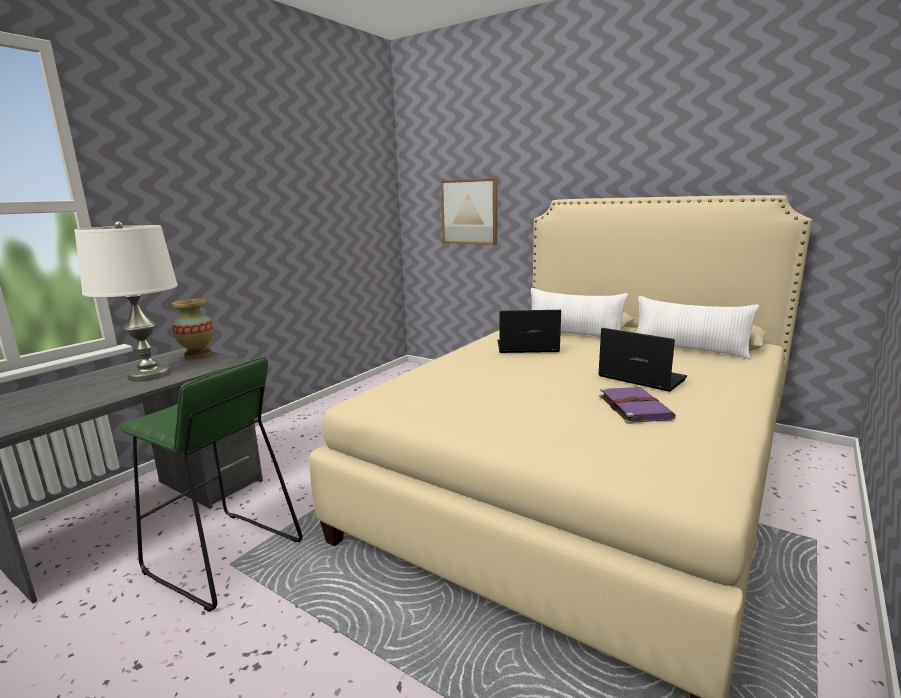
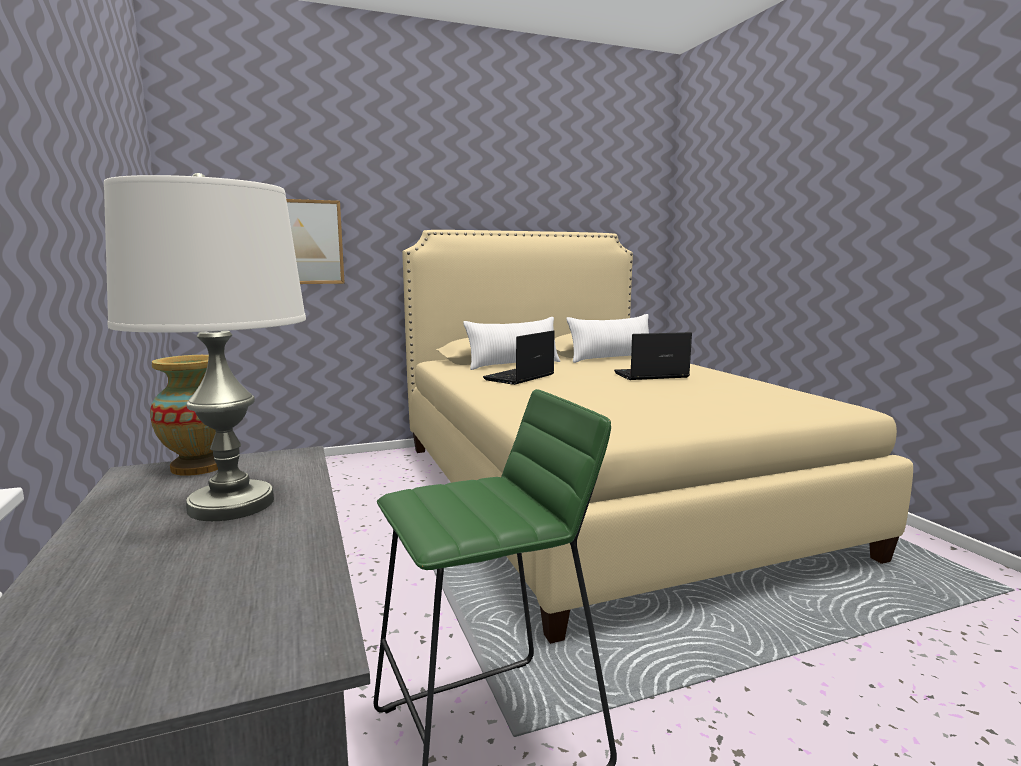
camera: 55 degrees left, 5 degrees down
purple book [599,387,676,424] -> none

